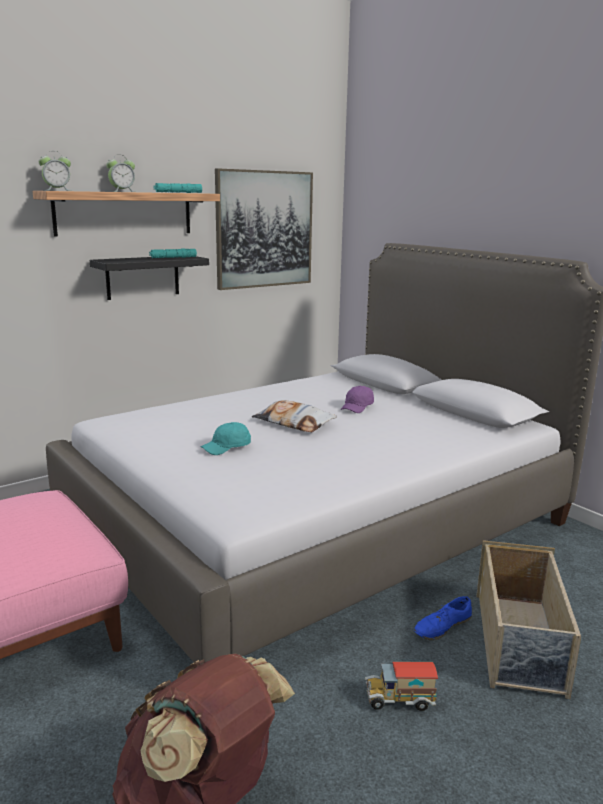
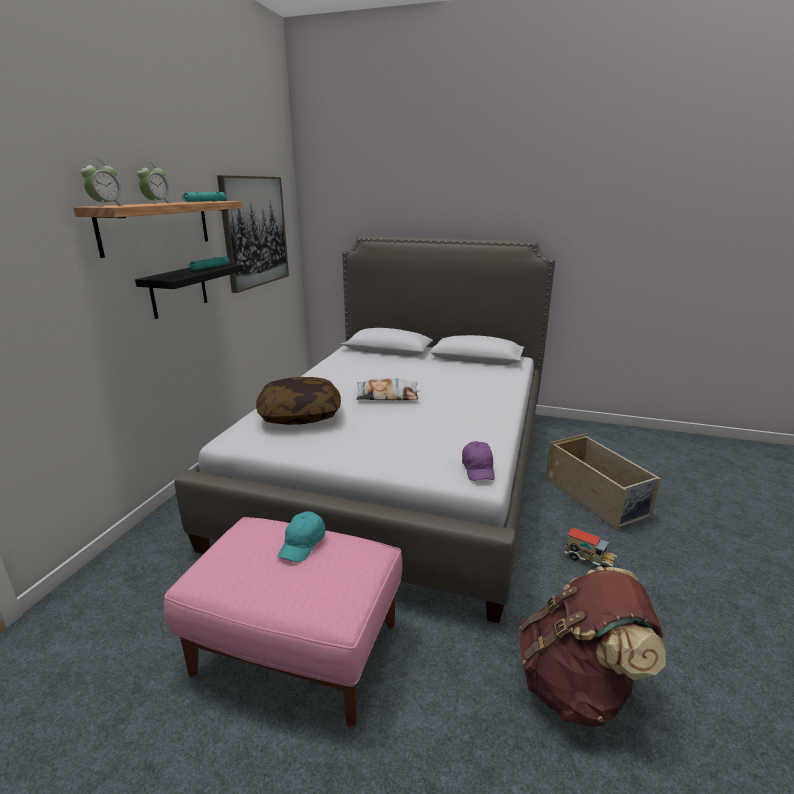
camera: 35 degrees left, 5 degrees up
turquoise cap [201,422,251,455] -> turquoise cap moved to [277,511,325,562]
purple cap [340,386,374,413] -> purple cap moved to [462,441,495,481]
toy truck [365,661,438,711] -> toy truck turned 105 degrees counterclockwise [564,527,618,568]
blue shoe [414,596,472,640] -> none
none -> pillow [256,377,341,425]

